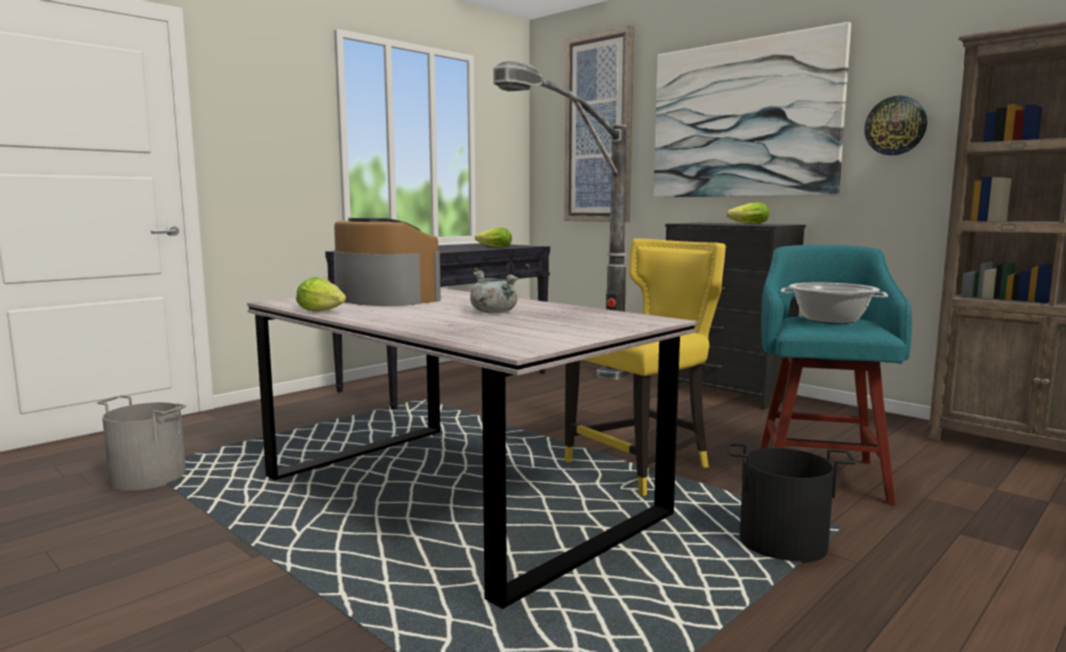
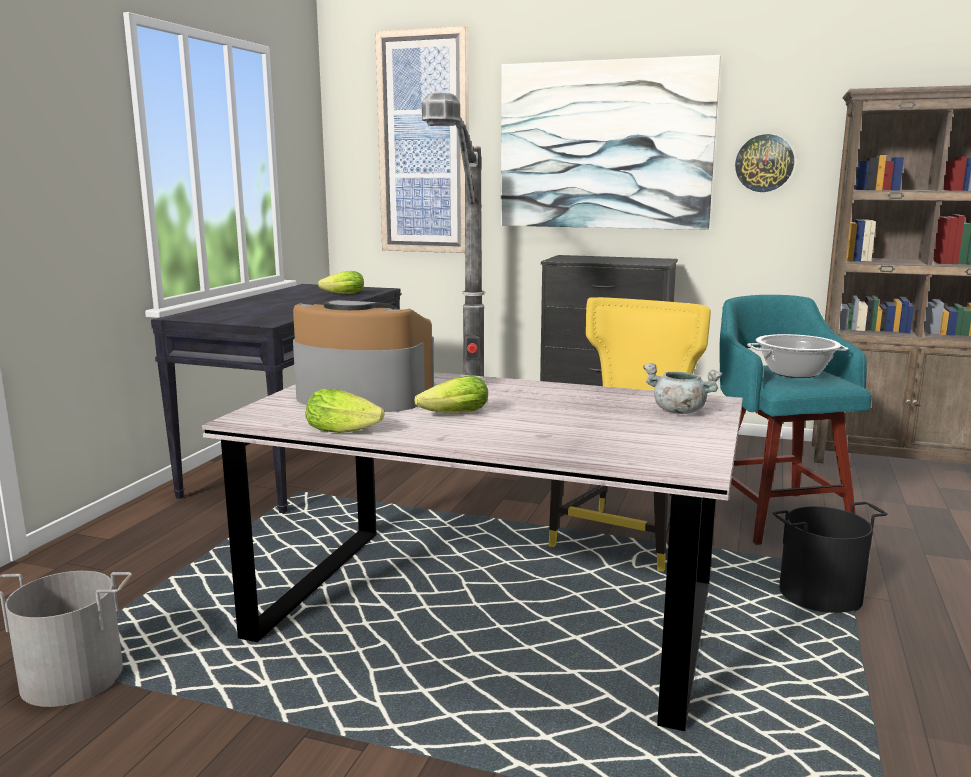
camera: 25 degrees left, 5 degrees up
grey cooking pot [470,270,519,313] -> grey cooking pot moved to [643,363,722,414]
lettuce [726,202,770,224] -> lettuce moved to [414,376,488,413]

